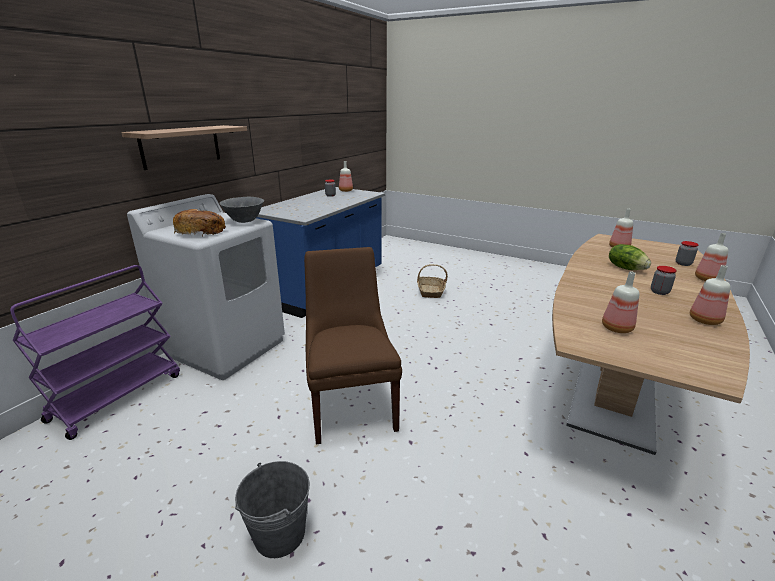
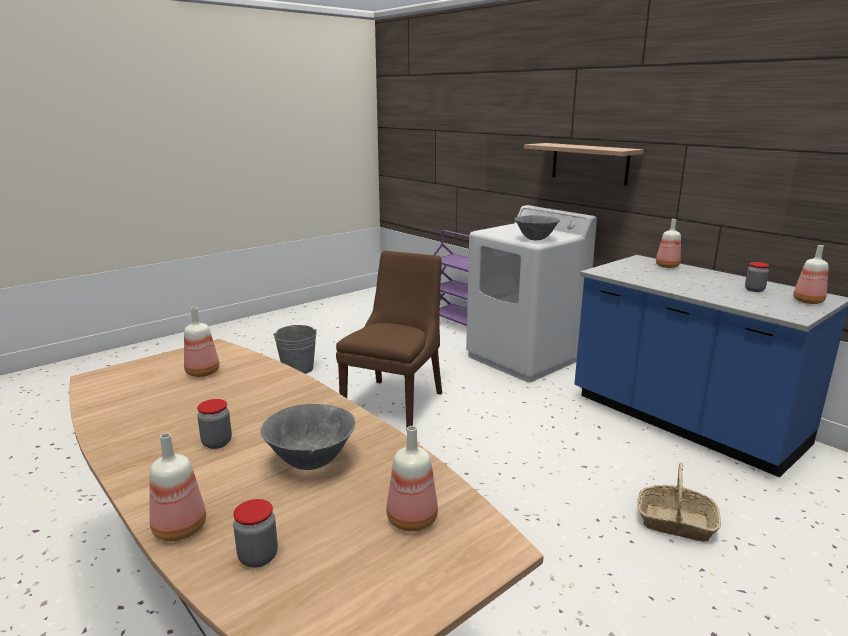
camera: 110 degrees right, 5 degrees down
bread [173,209,226,236] -> none
brown chair [304,247,402,445] -> brown chair turned 75 degrees counterclockwise [336,251,442,430]
lettuce [609,244,651,270] -> grey bowl [260,404,356,470]
bottle [690,265,731,325] -> bottle moved to [656,219,681,268]

